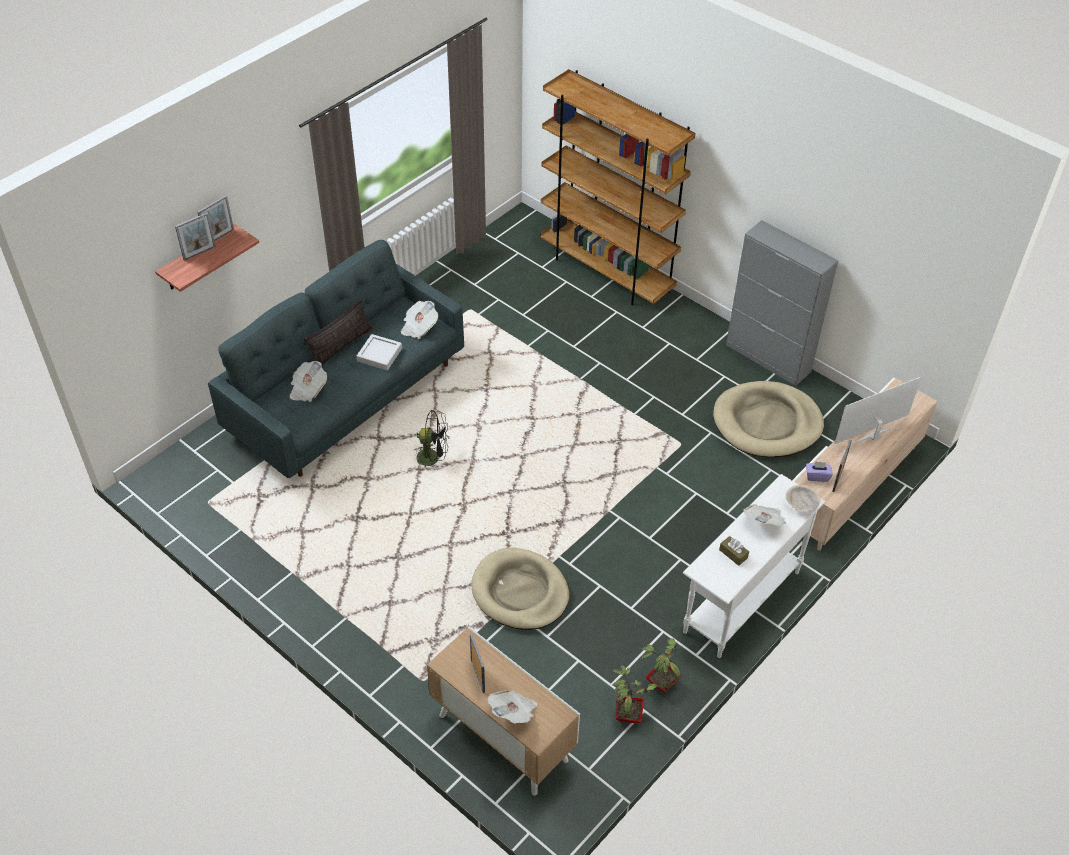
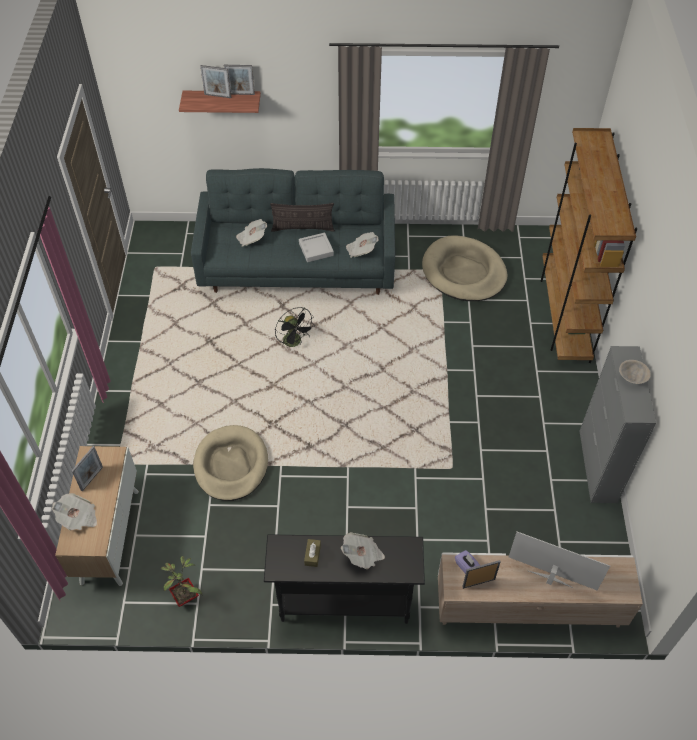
camera: 50 degrees right, 5 degrees up
potted plant [641,637,683,693] -> none
white console table [683,474,825,658] -> black console table [264,534,425,624]
beige dog bed [713,381,824,457] -> beige dog bed moved to [422,235,508,301]
beige bowl [786,485,820,511] -> beige bowl moved to [619,360,651,384]

